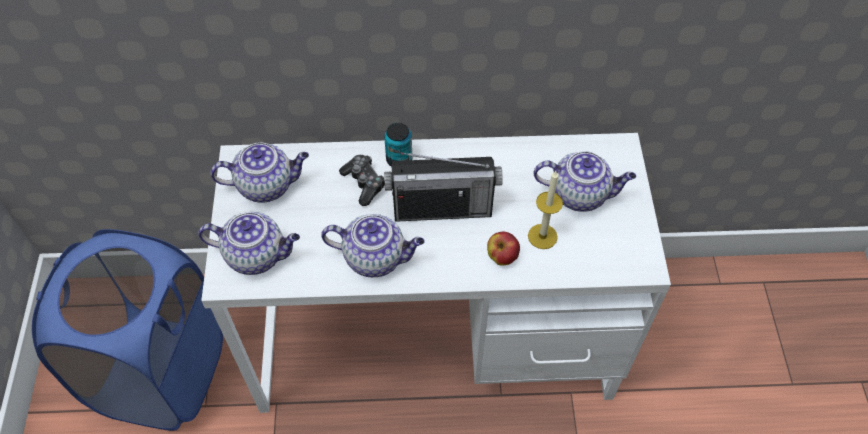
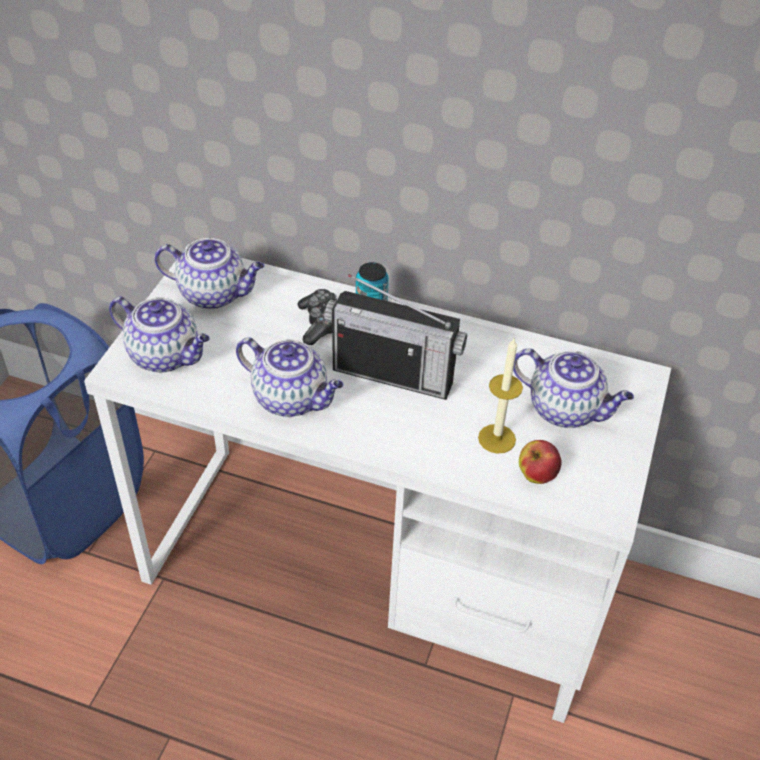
camera: 20 degrees right, 10 degrees down
apple [487,231,520,266] -> apple moved to [519,440,562,484]

